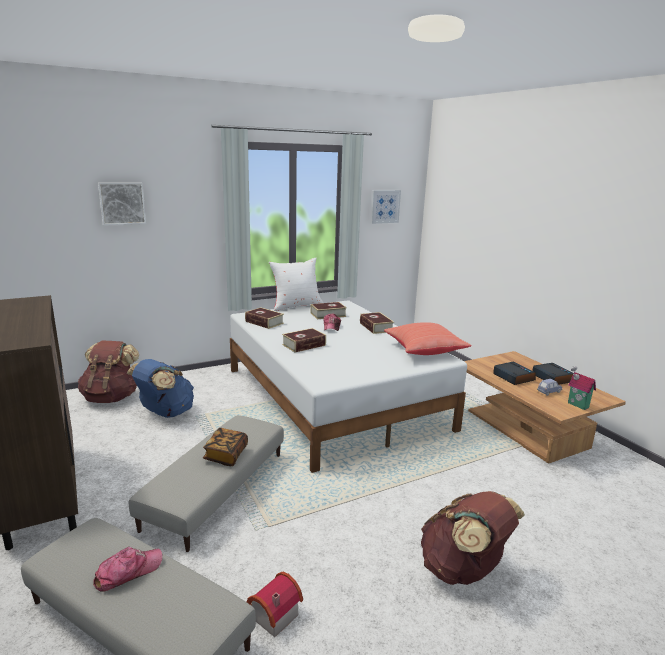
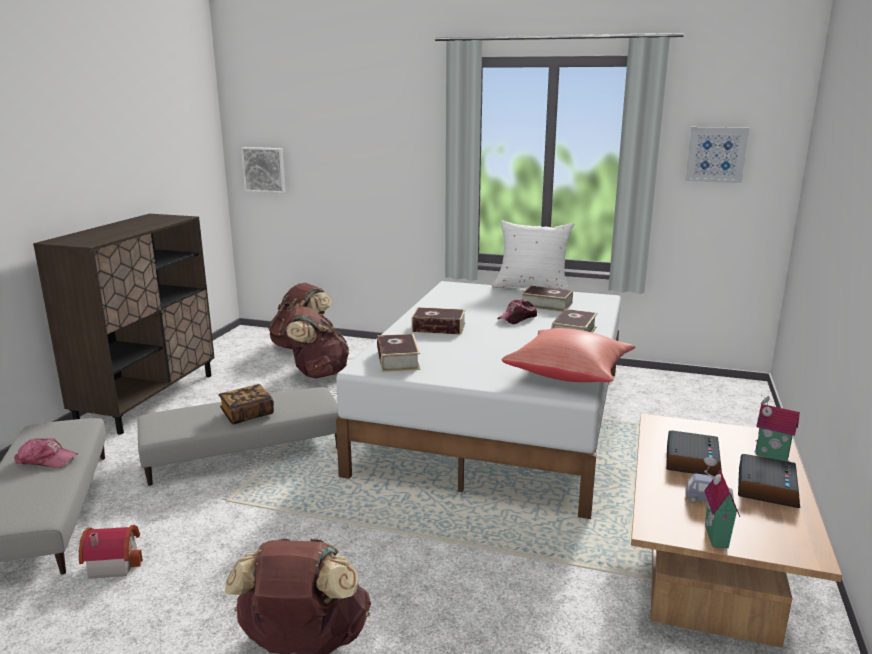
camera: 45 degrees right, 0 degrees up
picture [98,183,146,225] -> picture moved to [241,147,286,193]
blue backpack [127,359,194,418] -> brown backpack [284,306,349,378]
book [245,307,284,329] -> book moved to [377,334,420,372]
none -> toy house [755,395,800,461]

